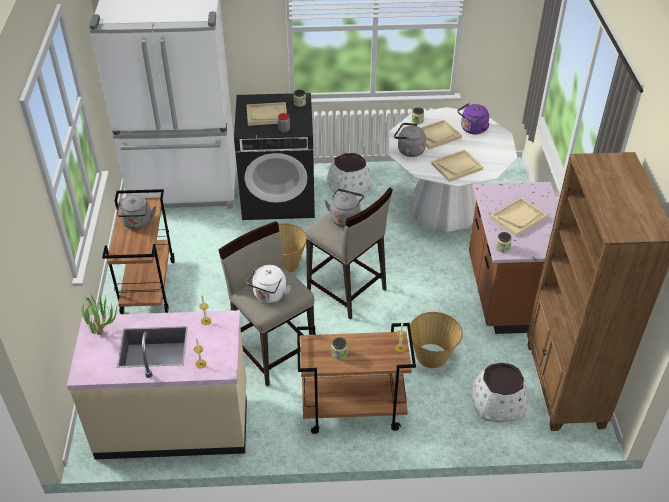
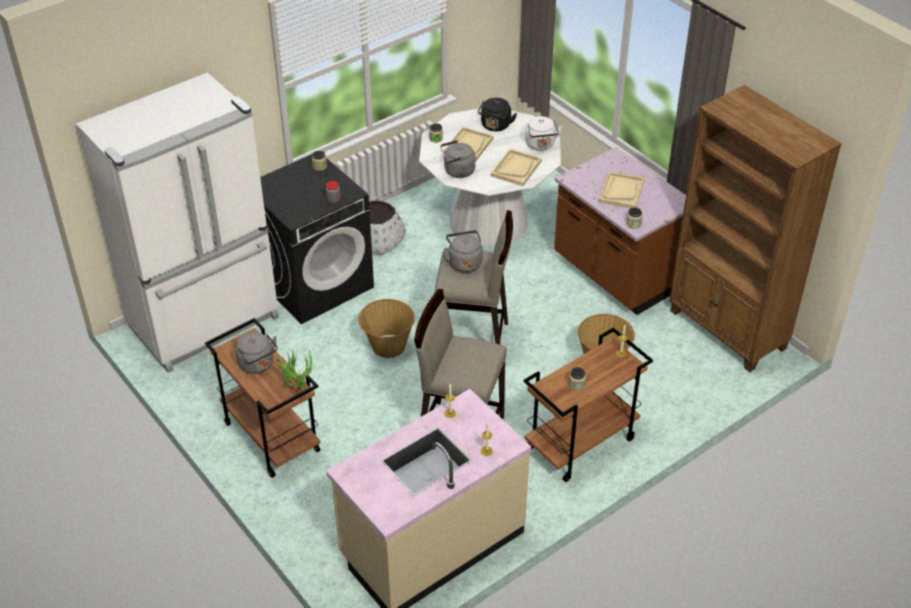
camera: 35 degrees left, 0 degrees up
potted plant [81,294,117,335] -> potted plant moved to [273,348,313,391]
beige tray [247,102,287,126] -> none
white kettle [247,265,291,303] -> white kettle moved to [525,116,562,151]
purple kettle [457,103,489,135] -> black kettle [478,98,517,131]
white planter [472,363,528,423] -> none

